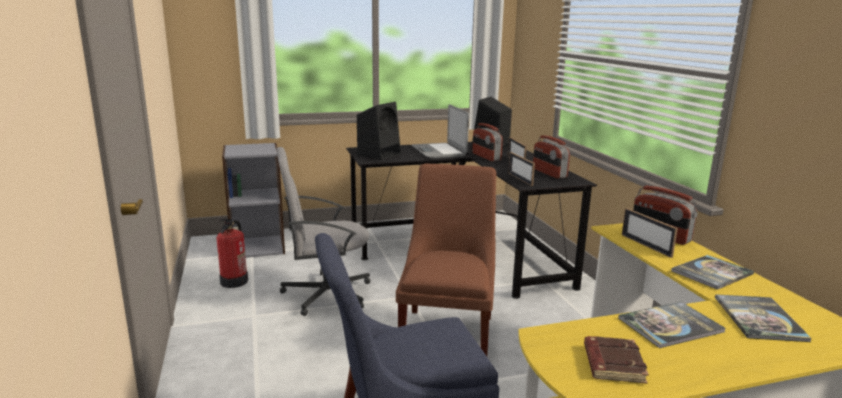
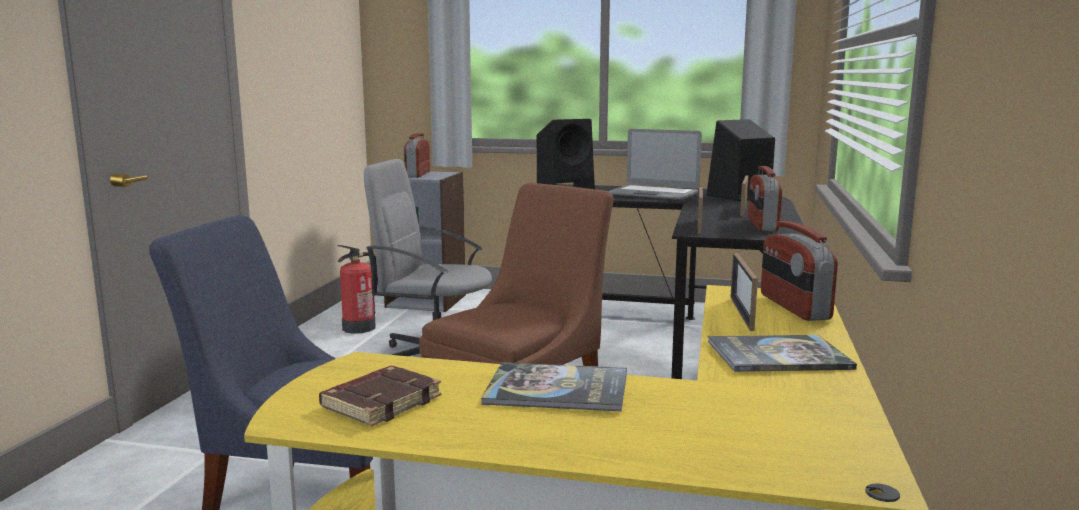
camera: 30 degrees right, 5 degrees down
laptop [412,105,469,158] -> laptop turned 75 degrees counterclockwise [608,129,702,200]
radio [472,123,503,161] -> radio moved to [404,133,430,178]
book [715,294,812,342] -> none

